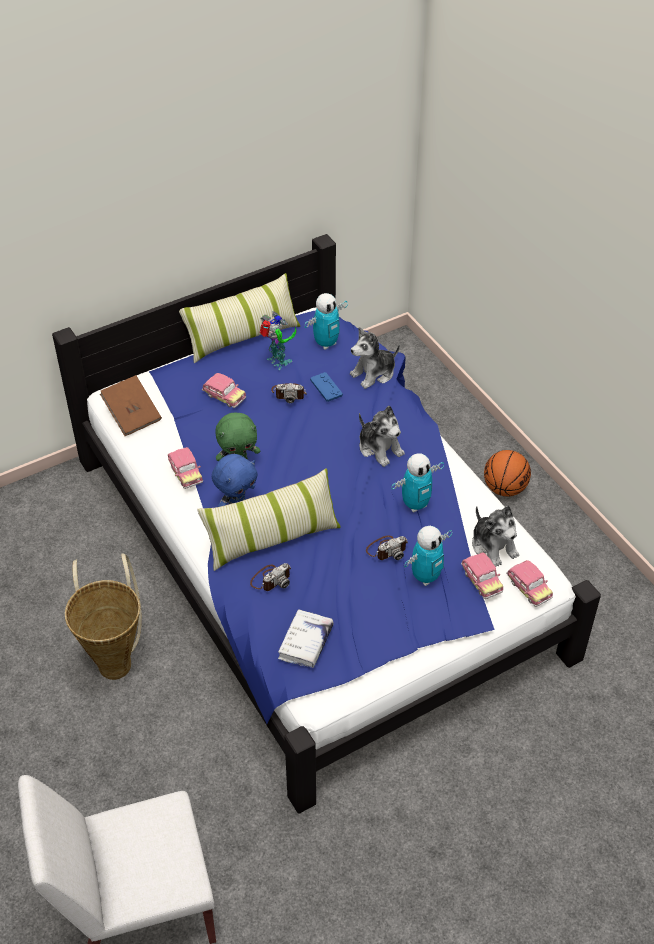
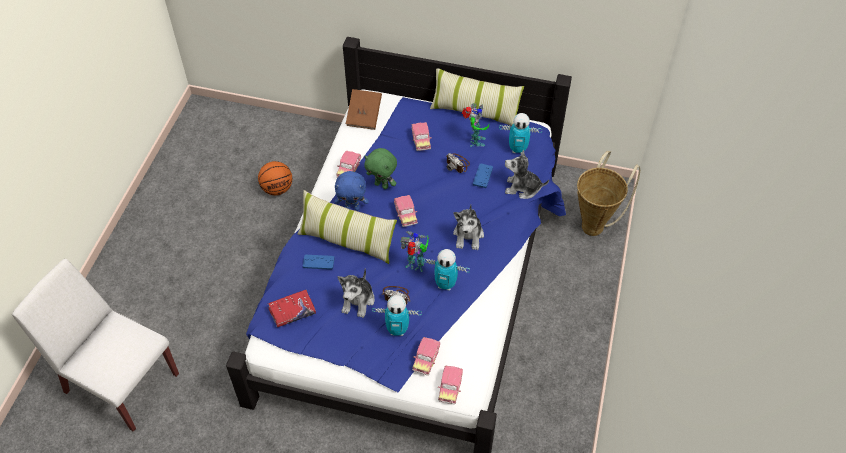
camera: 45 degrees right, 5 degrees up
basket [65,553,142,680] -> basket moved to [577,151,640,236]
camera [250,563,291,591] -> blue game controller [303,255,335,270]
white book [278,609,334,668] -> red book [268,290,316,327]
plush toy [472,506,519,567] -> plush toy moved to [338,268,375,318]
basketball [484,450,531,497] -> basketball moved to [258,161,292,195]
none -> toy car [394,195,418,227]
none -> toy robot [400,231,429,272]

